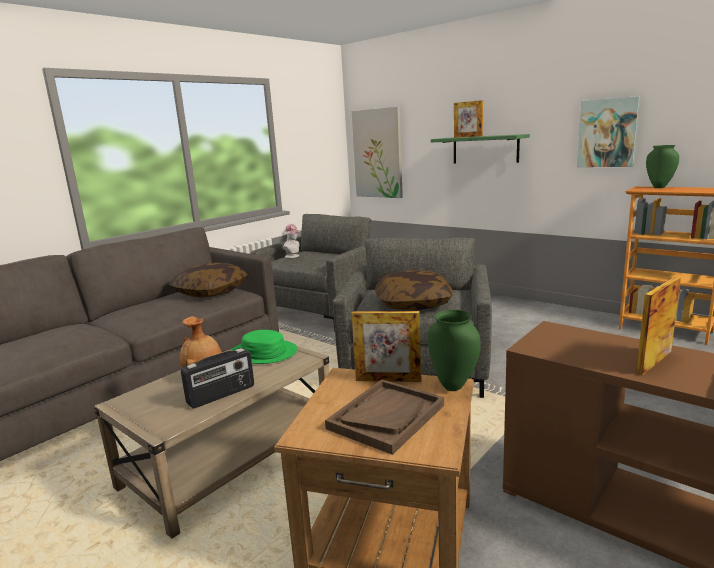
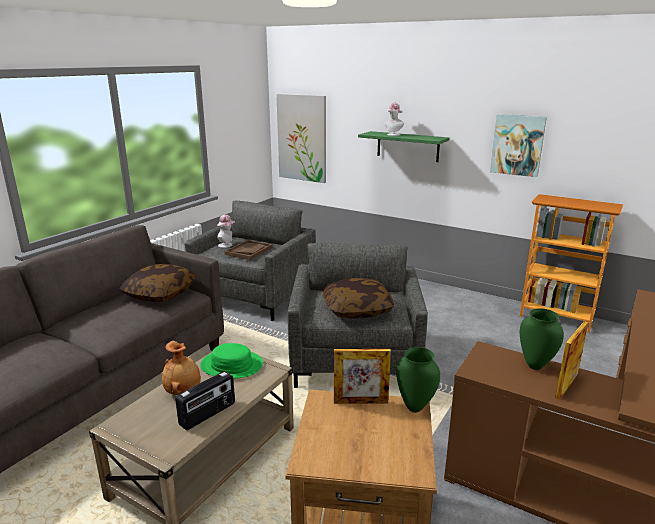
camera: 10 degrees left, 5 degrees up
brown tray [325,379,444,455] -> brown tray moved to [224,240,273,260]
picture frame [454,100,483,138] -> hat [385,103,404,136]
green vase [646,145,679,188] -> green vase moved to [520,308,564,370]

